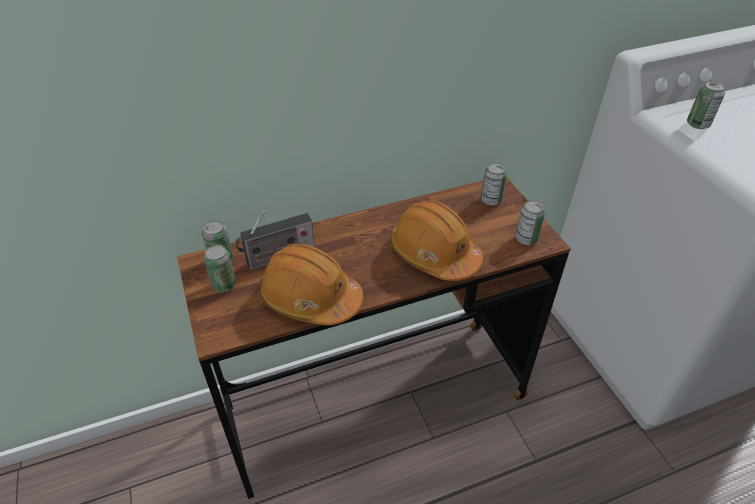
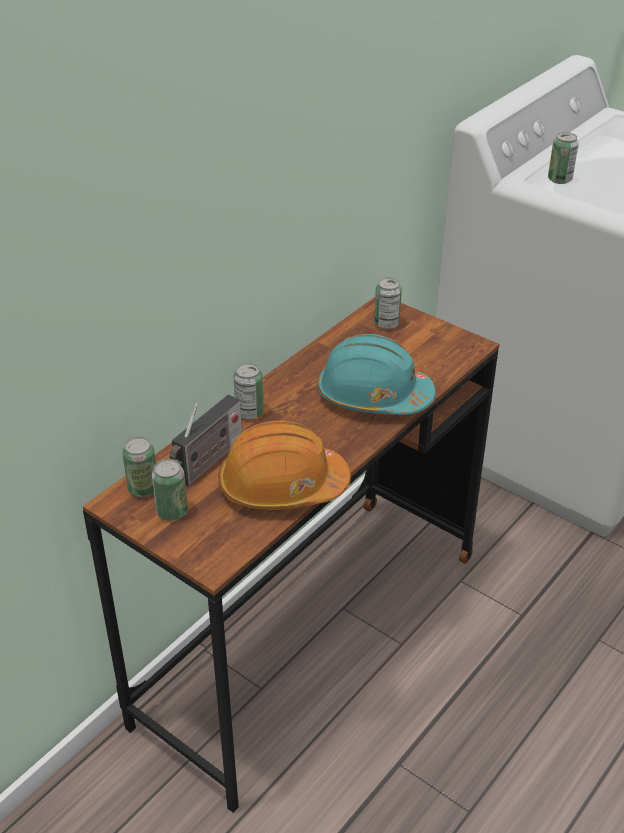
camera: 30 degrees left, 5 degrees down
orange hard hat [390,200,483,281] -> turquoise hard hat [317,334,436,415]
can [515,200,545,245] -> can moved to [234,363,264,420]

